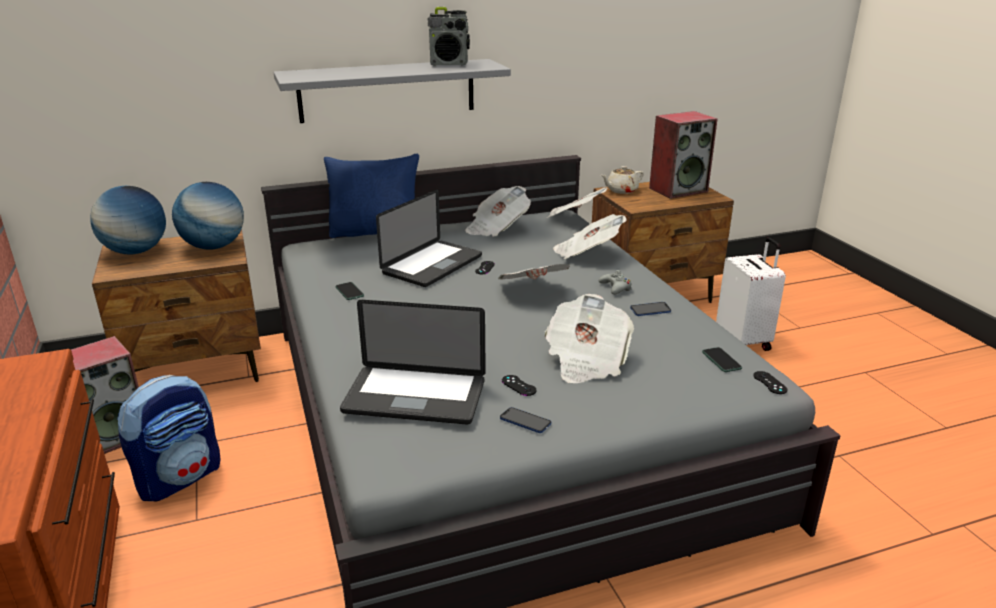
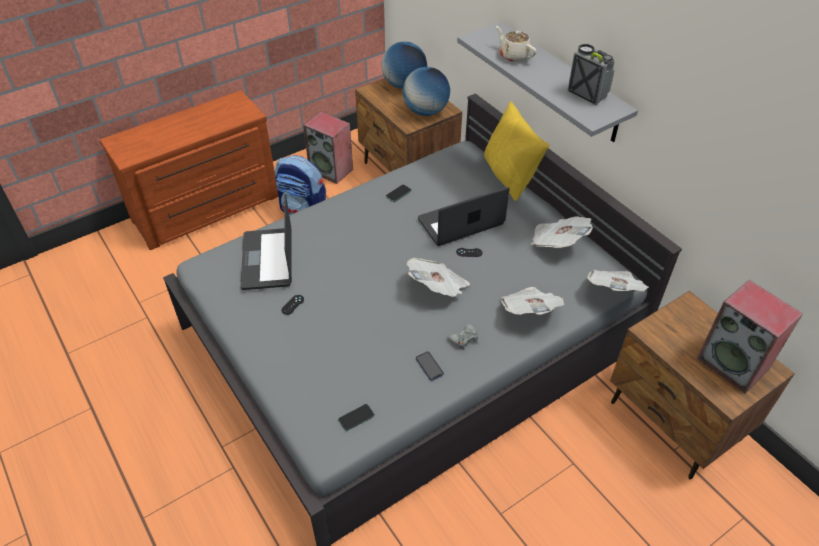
camera: 75 degrees right, 20 degrees up
blue pillow [324,154,419,238] -> yellow pillow [484,101,549,201]
laptop [376,190,482,287] -> laptop turned 135 degrees clockwise [418,187,510,246]
radio [428,7,470,66] -> radio turned 150 degrees clockwise [568,44,615,105]
phone [500,407,551,433] -> none
newspaper [545,294,634,383] -> none
beige teapot [601,166,644,194] -> beige teapot moved to [496,26,537,62]
white suitcase [716,237,786,351] -> none
black game controller [753,371,788,394] -> none

